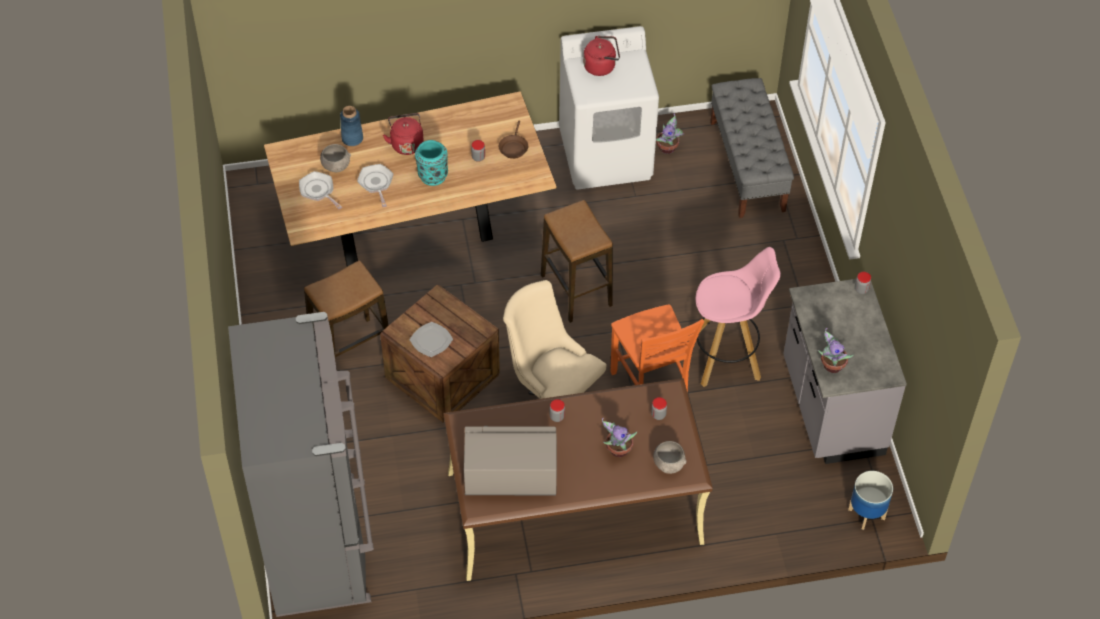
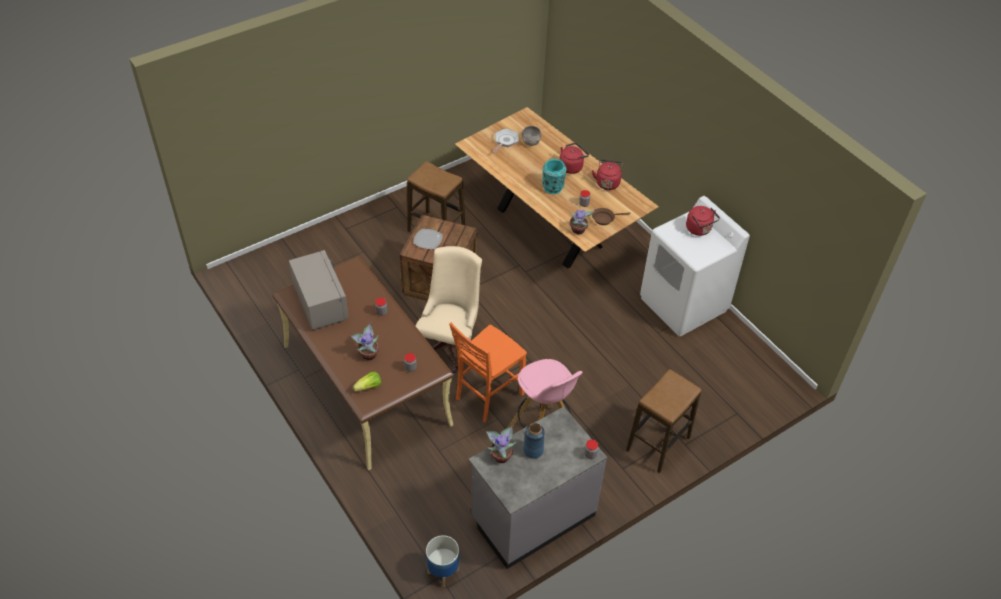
camera: 65 degrees right, 5 degrees down
grey fridge [228,312,374,617] -> none
blue vase [340,106,363,146] -> blue vase moved to [523,423,544,459]
frying pan [357,164,393,207] -> none
stool [541,200,613,323] -> stool moved to [626,369,702,473]
grey bowl [653,441,687,474] -> lettuce [353,372,381,392]
potted plant [656,114,684,154] -> potted plant moved to [570,209,595,235]
grey bench [710,78,794,218] -> none
none -> red kettle [592,160,623,190]

